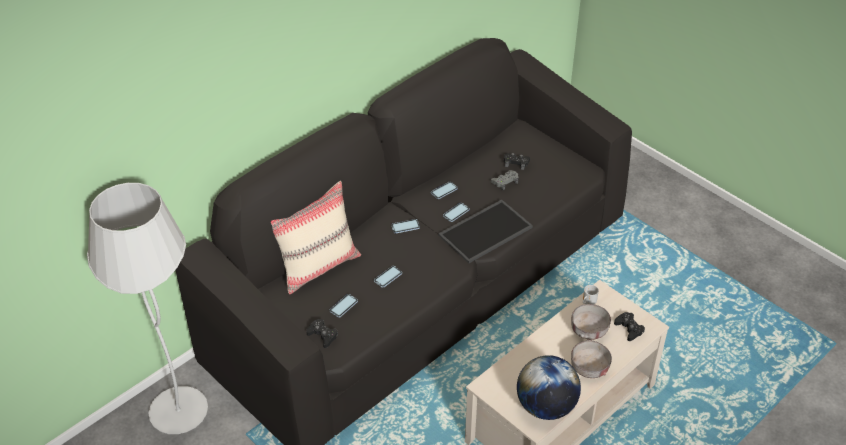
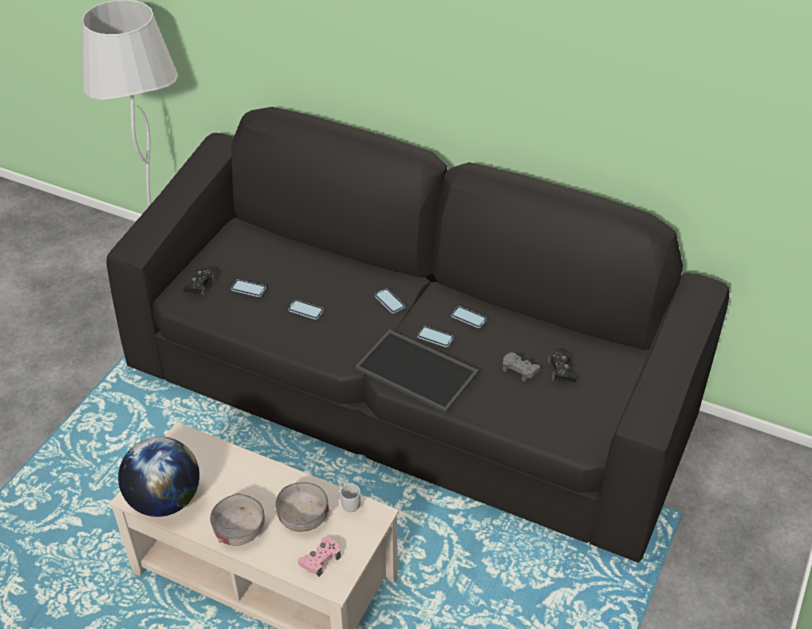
camera: 70 degrees right, 0 degrees up
beige pillow [271,181,361,294] -> none
black game controller [614,312,645,341] -> pink game controller [298,537,341,577]

